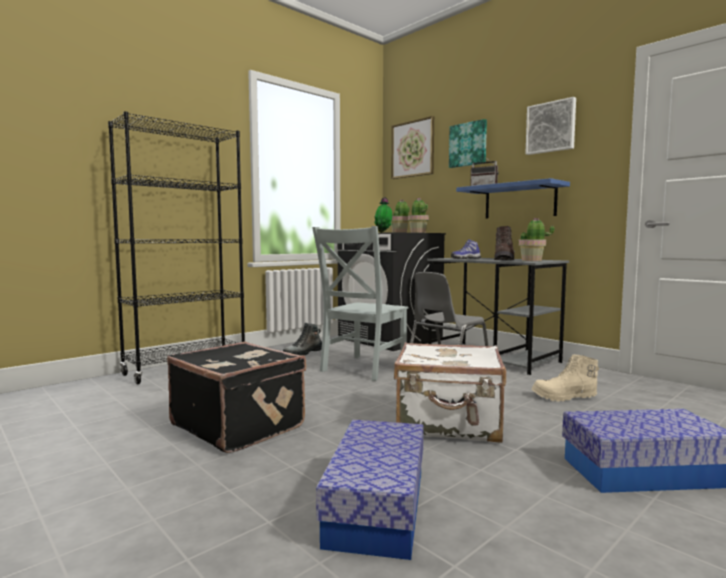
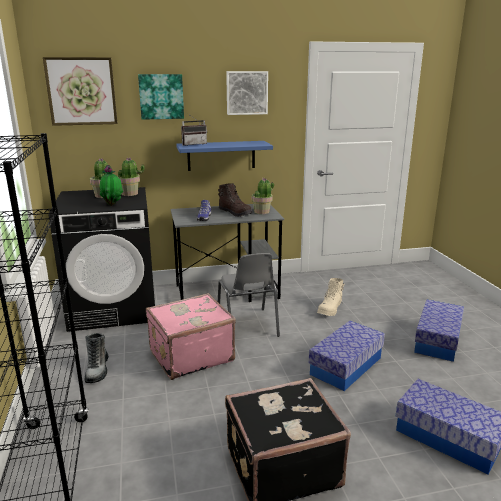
camera: 60 degrees left, 15 degrees up
grey chair [312,226,408,381] -> pink suitcase [146,293,236,380]
white suitcase [394,342,506,443] -> storage box [309,321,385,391]

